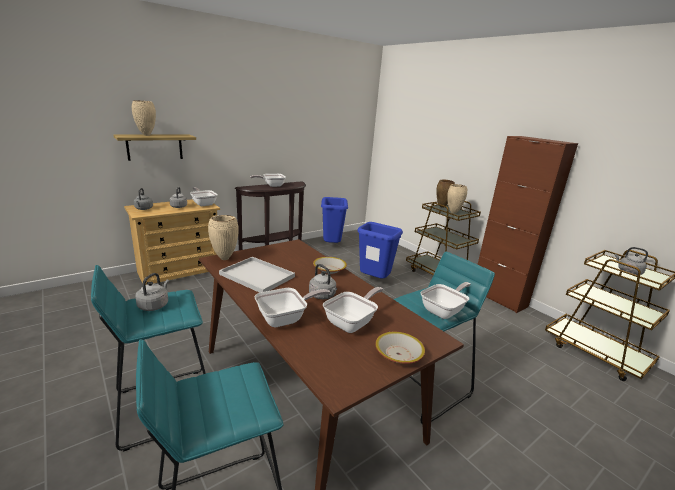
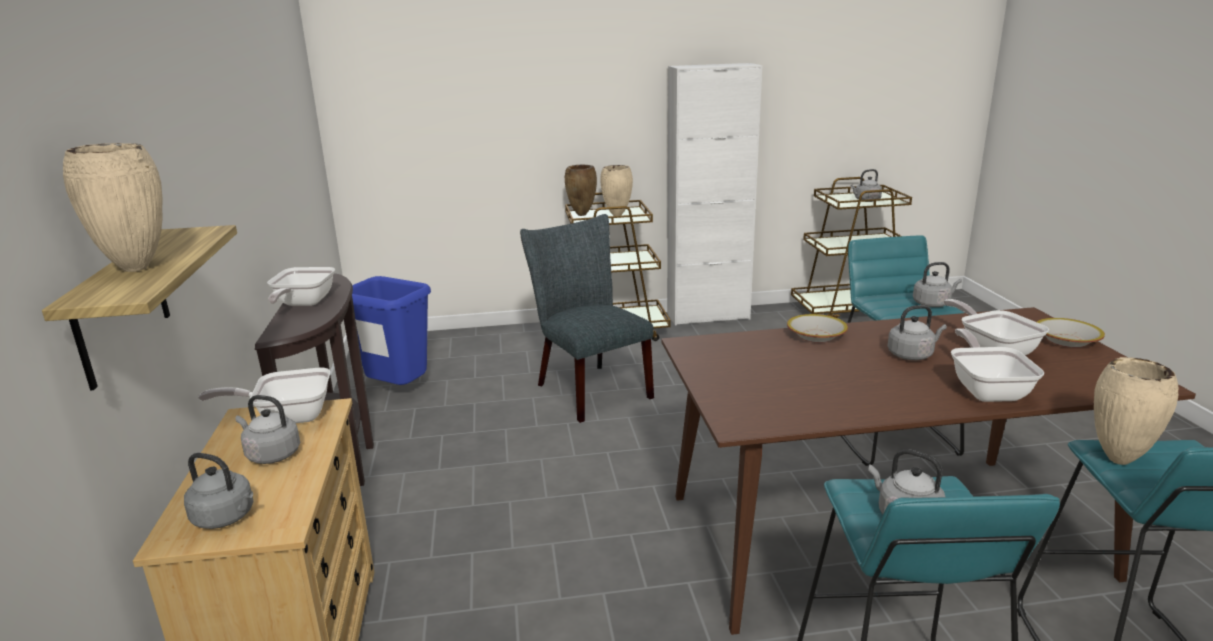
camera: 60 degrees left, 0 degrees up
beige vase [208,215,239,260] -> beige vase moved to [1094,357,1178,465]
white tray [219,257,295,293] -> none
blue trash can [357,222,403,279] -> grey chair [520,214,654,423]
frying pan [421,282,471,319] -> grey kettle [913,262,962,307]
brown cabinet [477,136,578,313] -> white cabinet [667,63,762,326]

